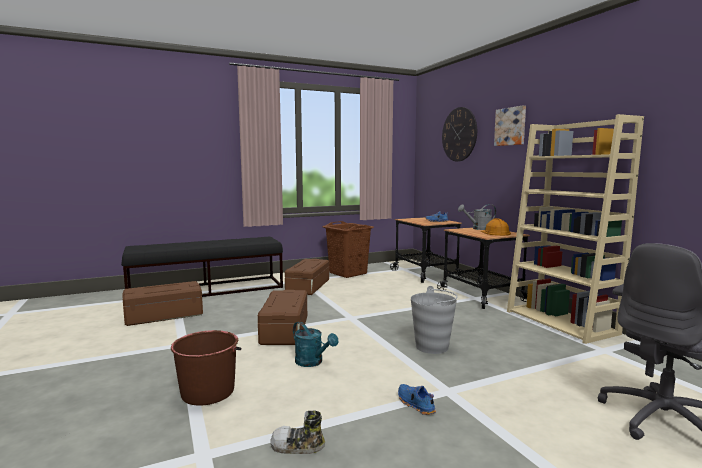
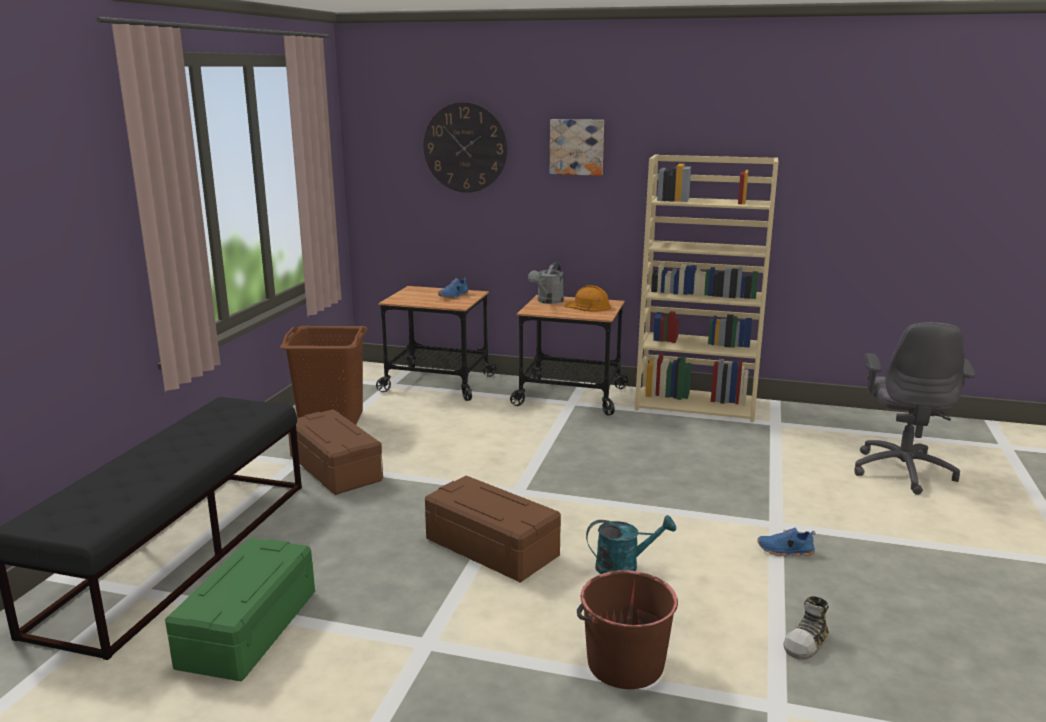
camera: 50 degrees left, 10 degrees up
brown storage box [122,281,203,326] -> green storage box [165,538,315,681]
grey bucket [411,286,457,354] -> none

